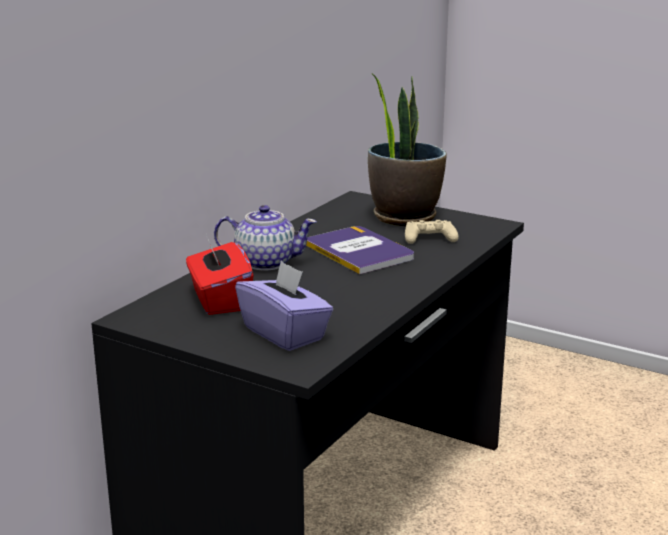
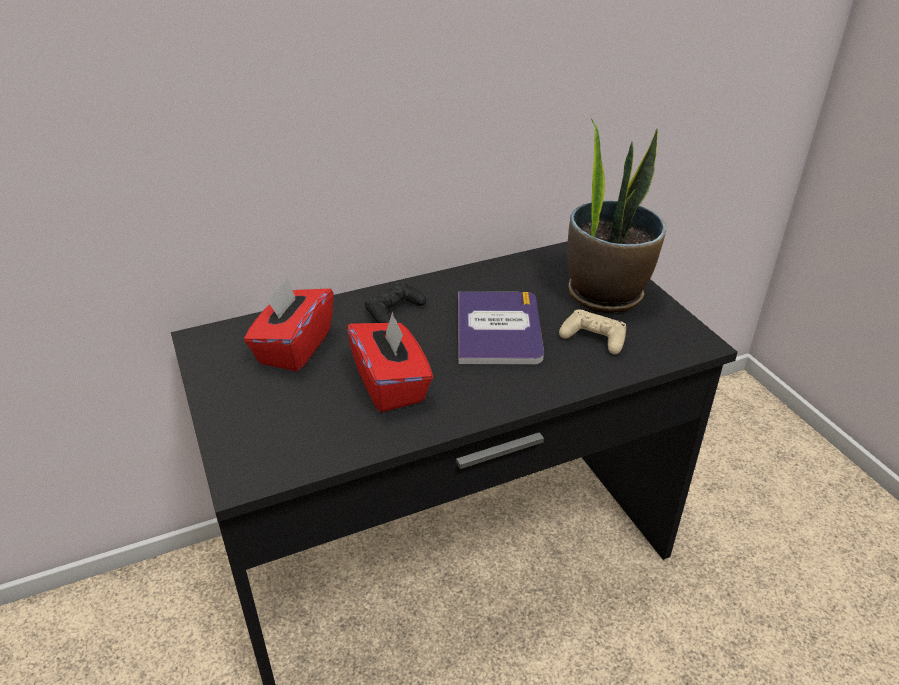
camera: 35 degrees right, 15 degrees up
teapot [214,205,317,271] -> black game controller [365,282,426,323]
purple tissue box [235,260,333,351] -> none
none -> red tissue box [347,311,433,412]

